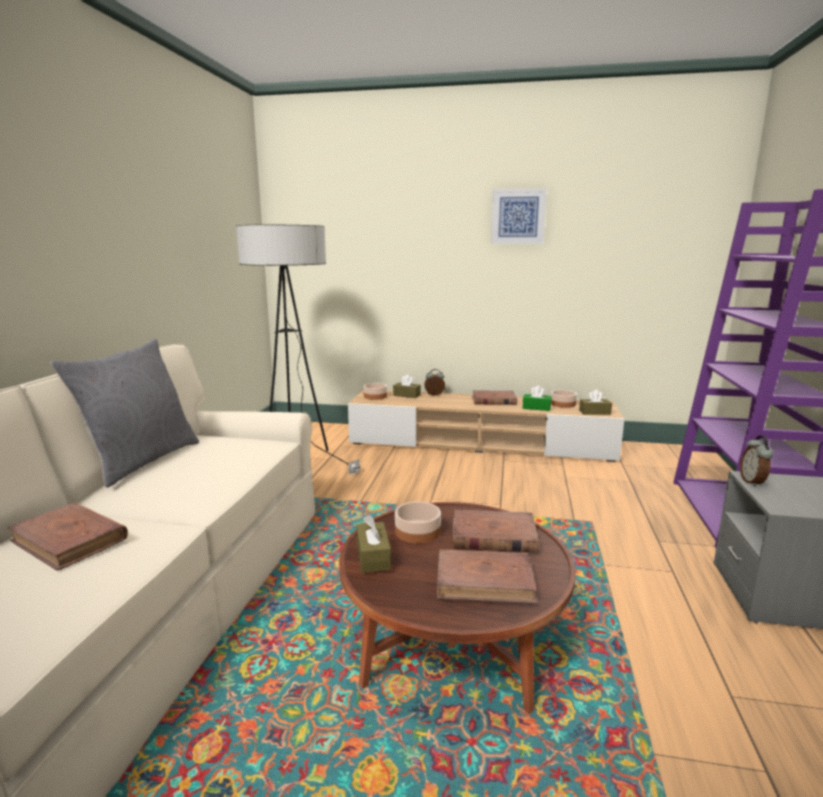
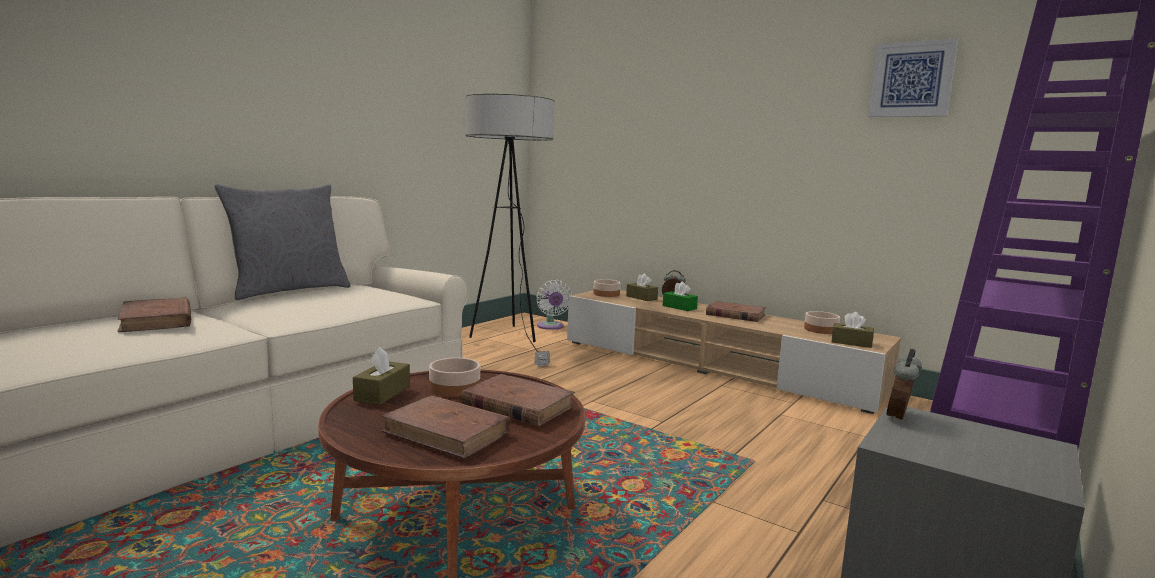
camera: 25 degrees right, 5 degrees down
picture [491,188,547,244] -> picture moved to [868,38,958,117]
green tissue box [523,385,552,411] -> green tissue box moved to [663,282,698,311]
none -> white fan [536,280,572,330]

